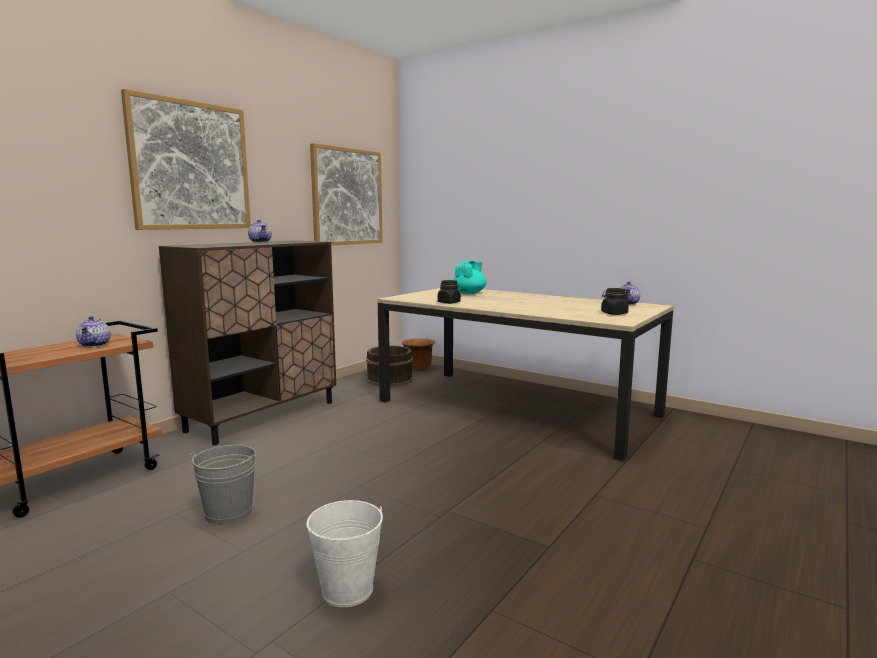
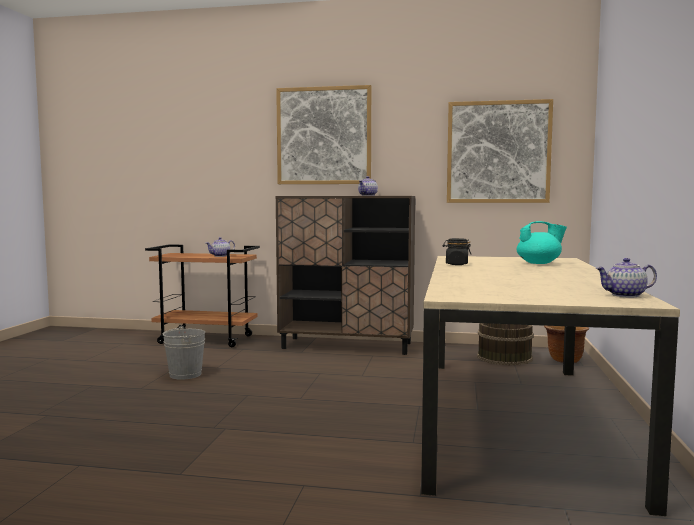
camera: 65 degrees right, 5 degrees down
white bucket [306,500,383,607] -> none
black jar [601,288,629,315] -> none

